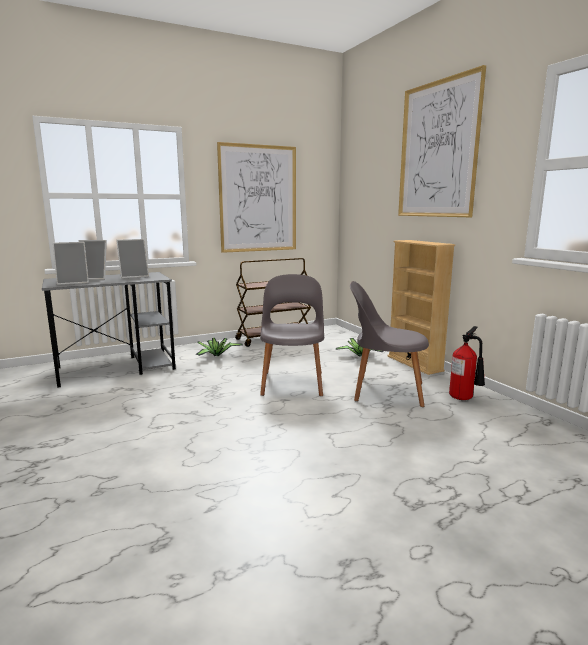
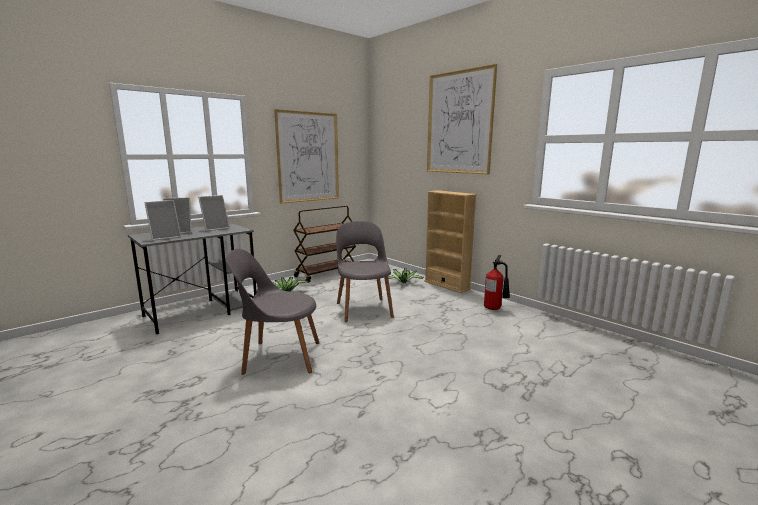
camera: 15 degrees left, 0 degrees up
grey chair [350,281,429,407] -> grey chair moved to [226,249,319,375]

